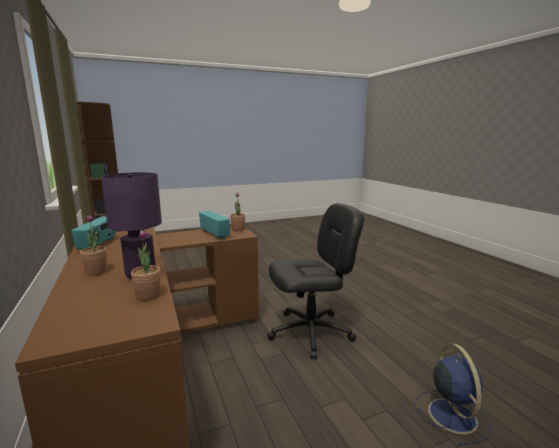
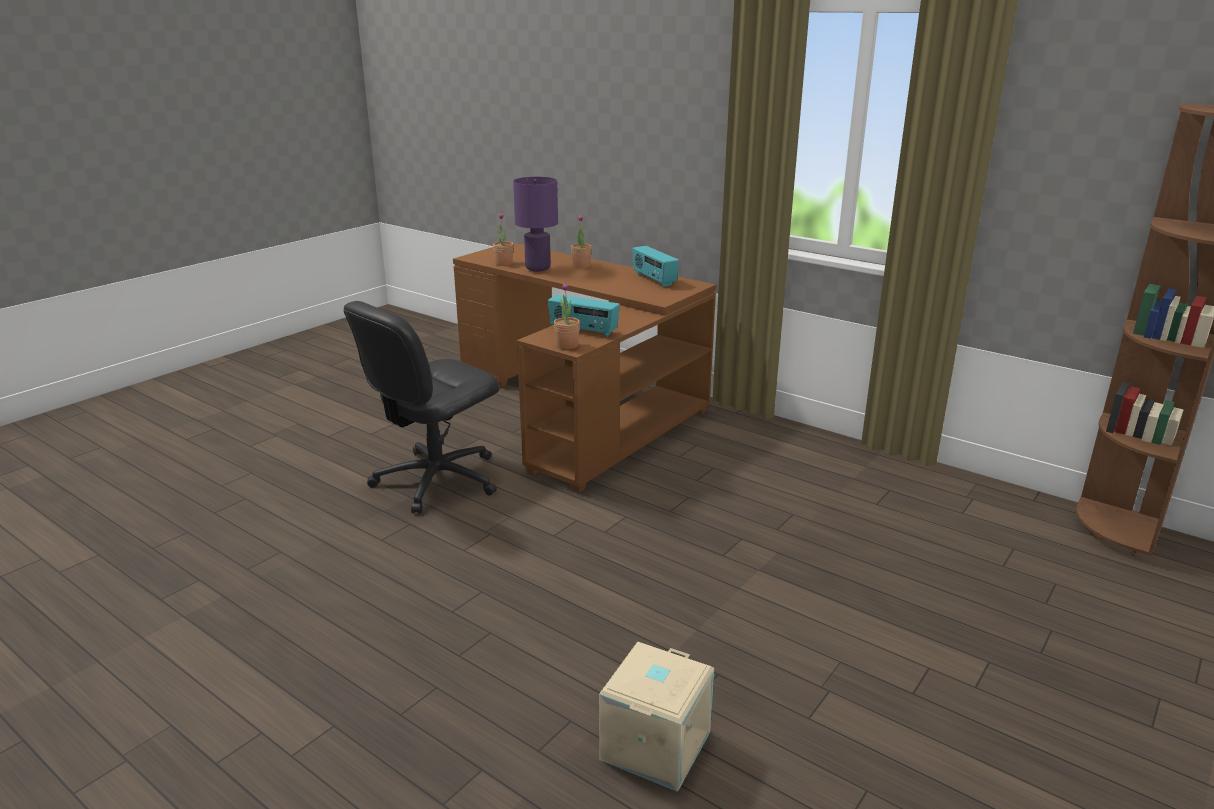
camera: 150 degrees right, 10 degrees up
blue fan [415,344,491,446] -> none
none -> beige storage box [599,642,714,792]

